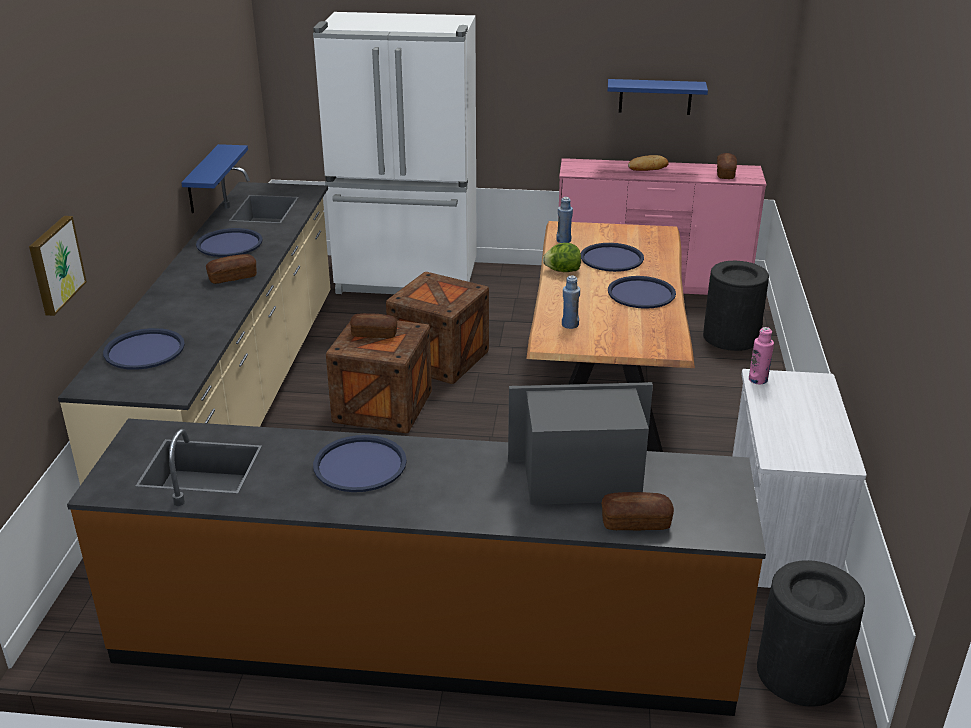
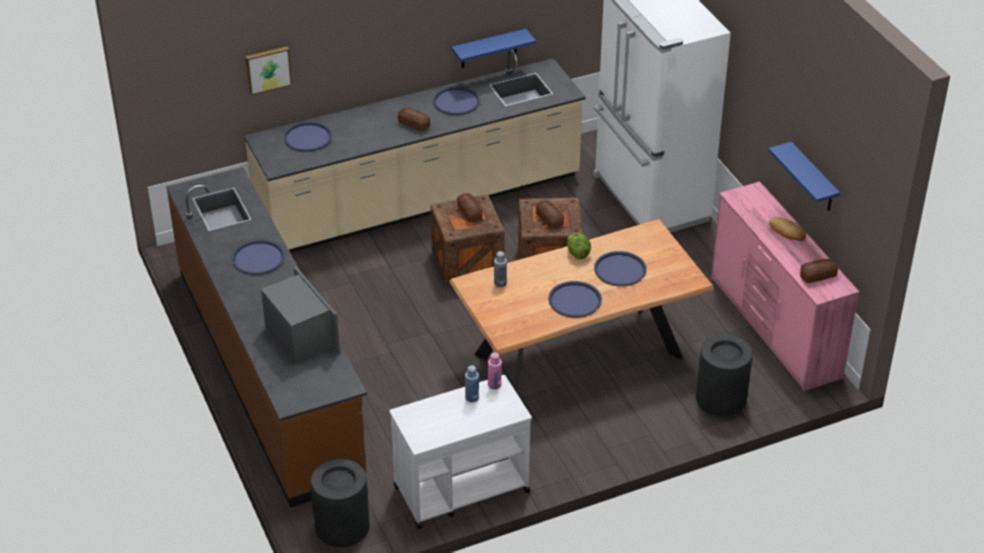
camera: 60 degrees right, 10 degrees up
blue bottle [556,197,573,243] -> blue bottle moved to [465,365,479,402]
bread [602,492,674,531] -> bread moved to [536,200,564,229]

